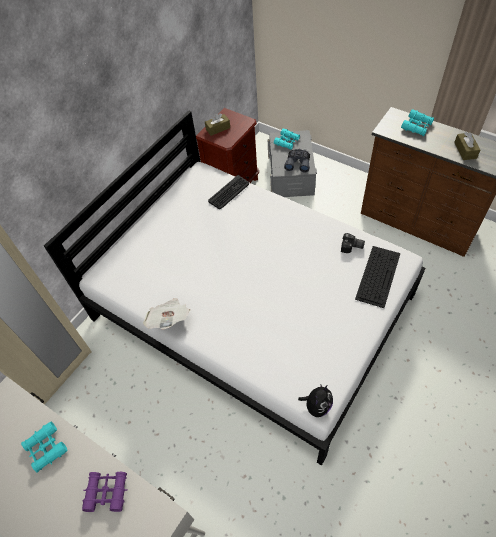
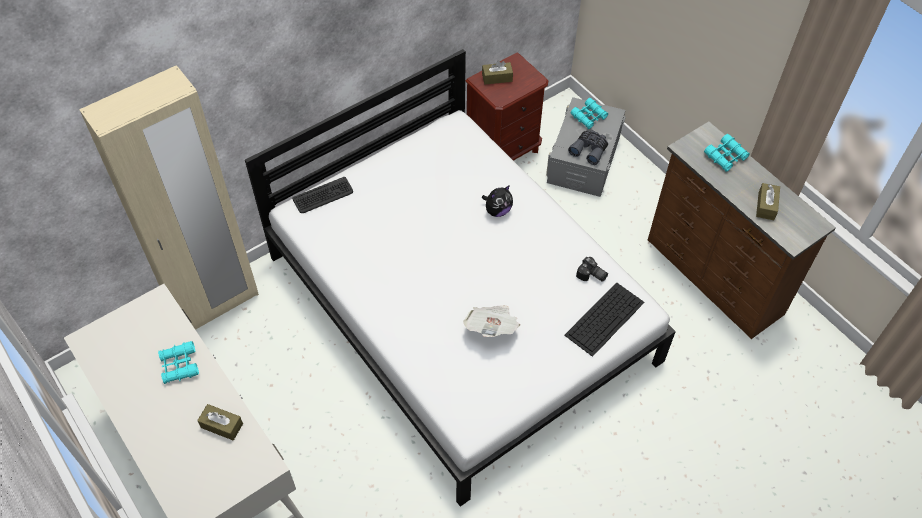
camera: 15 degrees right, 0 degrees up
purple binoculars [82,472,127,512] -> brown tissue box [197,404,243,440]
newspaper [143,298,191,330] -> newspaper moved to [463,305,520,337]
keyboard [208,175,249,209] -> keyboard moved to [292,177,353,213]
plush toy [298,385,333,417] -> plush toy moved to [482,185,513,217]

